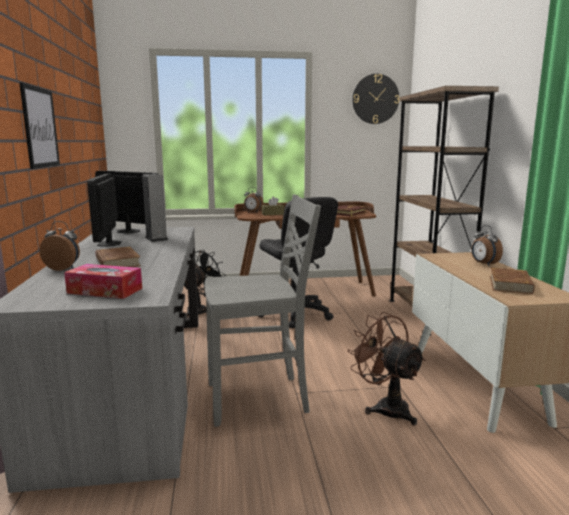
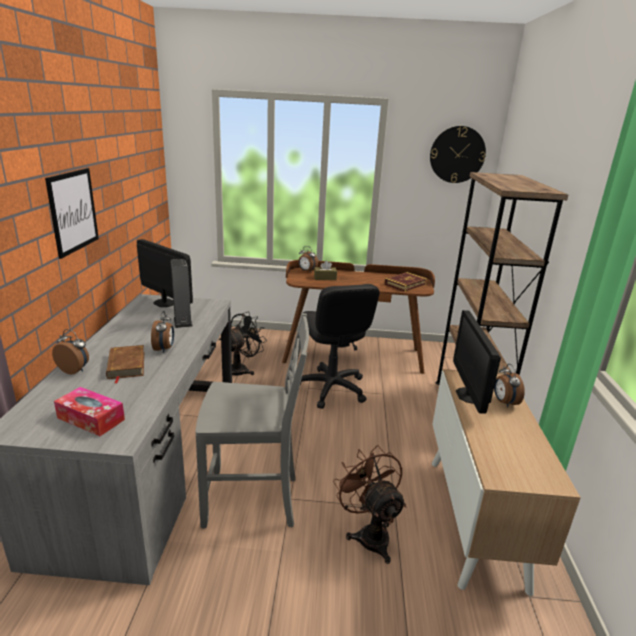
camera: 10 degrees right, 10 degrees up
monitor [87,174,122,247] -> monitor moved to [453,310,501,414]
brown book [490,268,535,294] -> none
none -> alarm clock [151,311,174,353]

